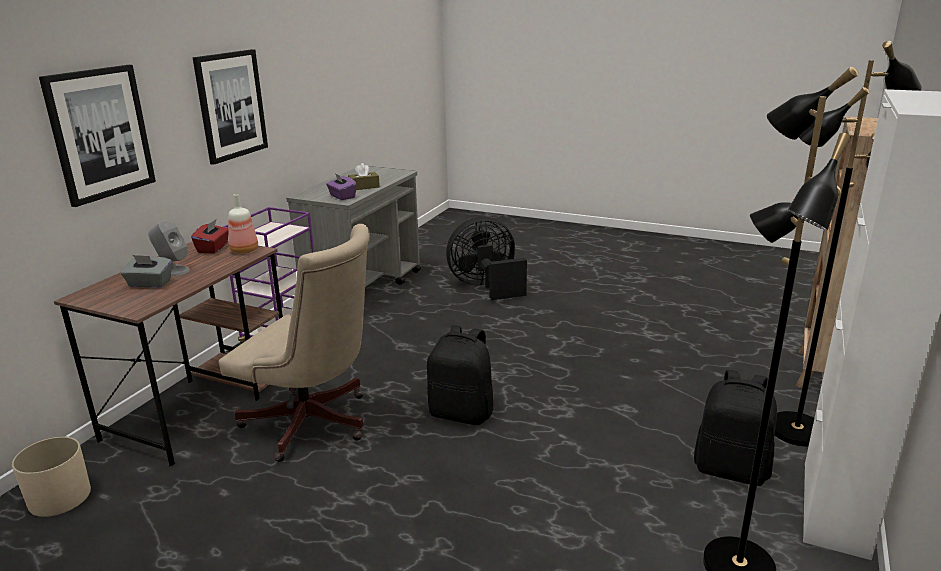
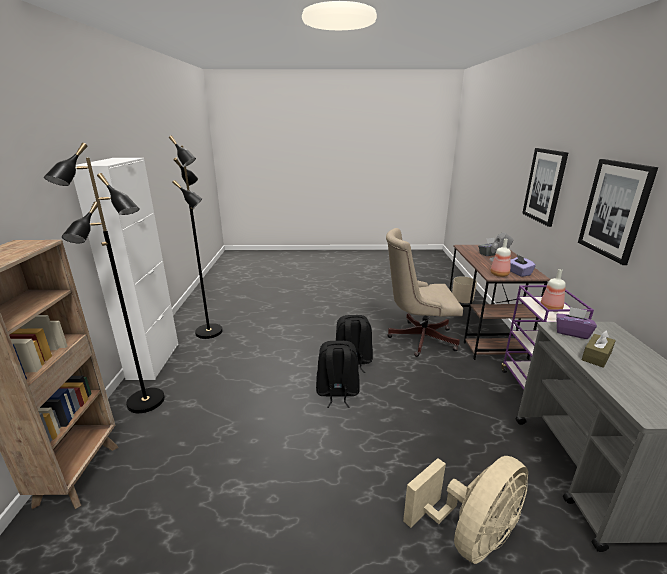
camera: 155 degrees right, 0 degrees up
red tissue box [191,219,228,253] -> purple tissue box [510,255,536,277]
black fan [446,217,527,300] -> beige fan [403,456,528,564]
black backpack [694,370,777,486] -> black backpack moved to [316,341,360,408]
none -> bottle [540,269,566,309]

